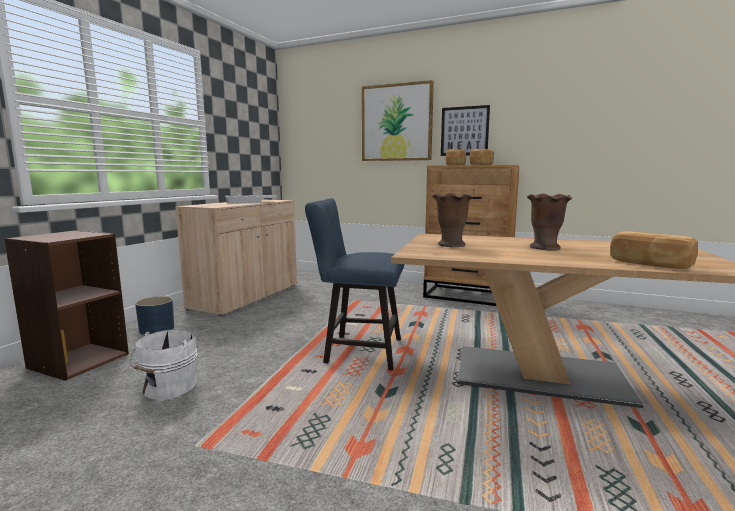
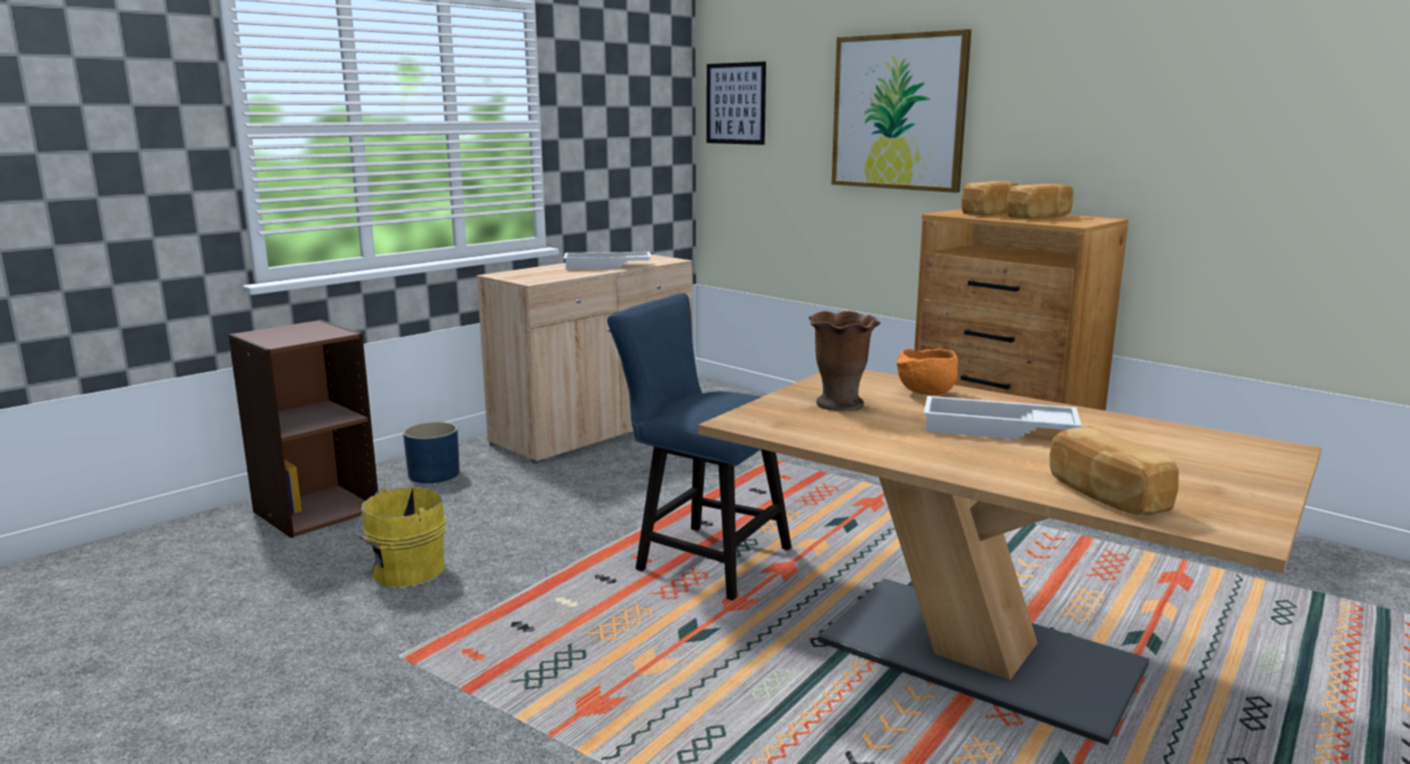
camera: 20 degrees right, 5 degrees up
white bucket [129,329,198,400] -> yellow bucket [356,487,445,587]
picture [441,105,490,156] -> picture moved to [707,62,766,145]
brown vase [527,194,572,250] -> white tray [923,396,1082,440]
none -> orange bowl [896,348,958,395]

